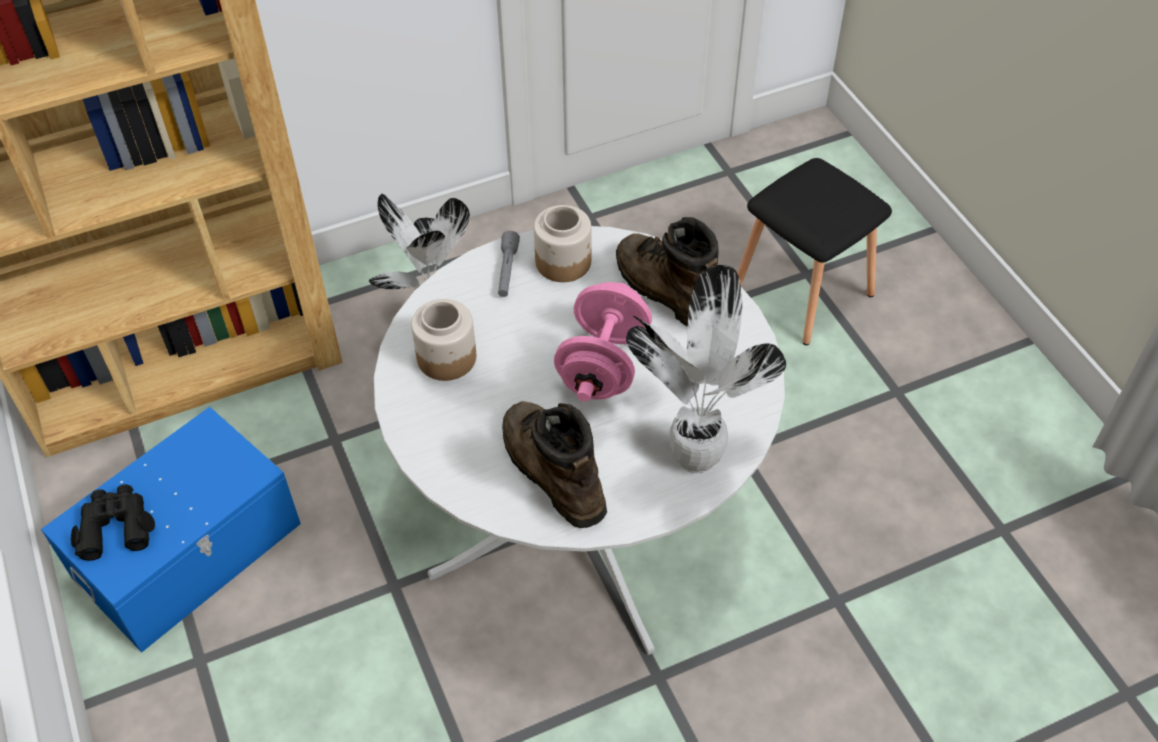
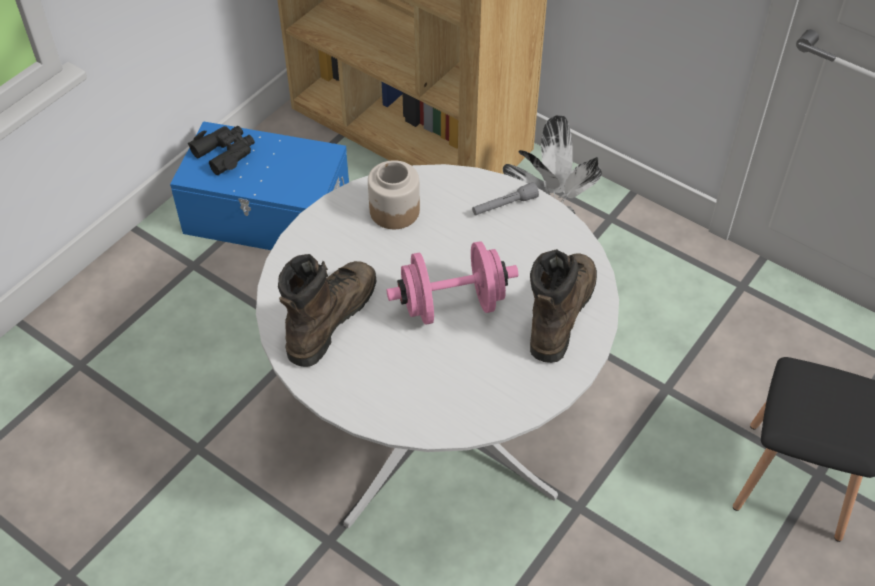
camera: 60 degrees right, 0 degrees up
jar [534,205,592,282] -> none
potted plant [626,265,786,473] -> none

